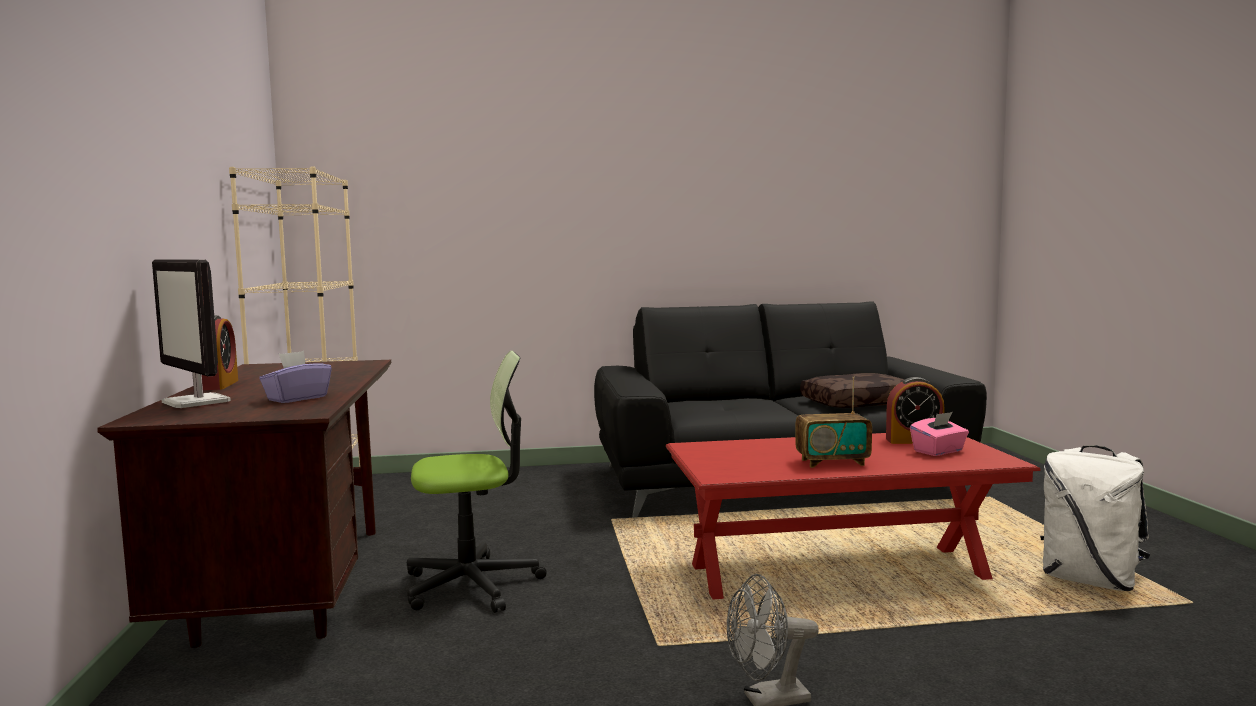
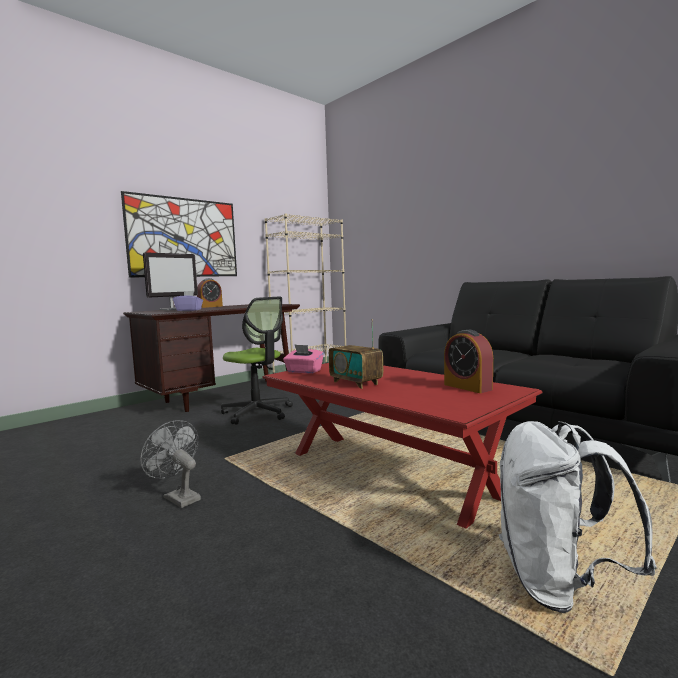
camera: 55 degrees right, 0 degrees up
monitor [152,260,231,408] -> monitor turned 150 degrees counterclockwise [143,252,198,310]
brown pillow [800,373,904,408] -> none
pink tissue box [910,412,969,456] -> pink tissue box moved to [283,344,324,374]
none -> picture [121,191,237,277]

